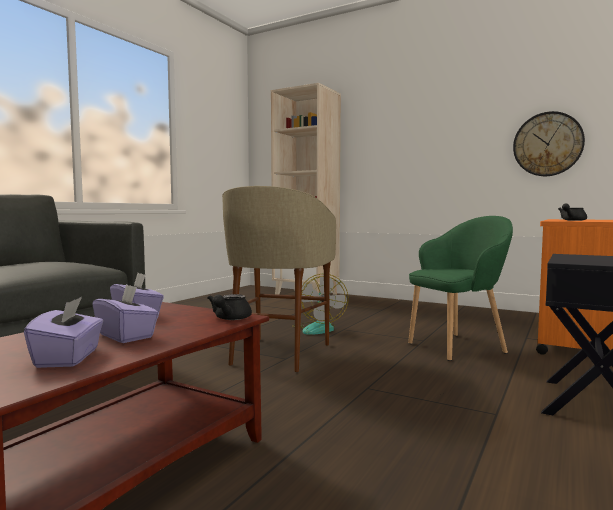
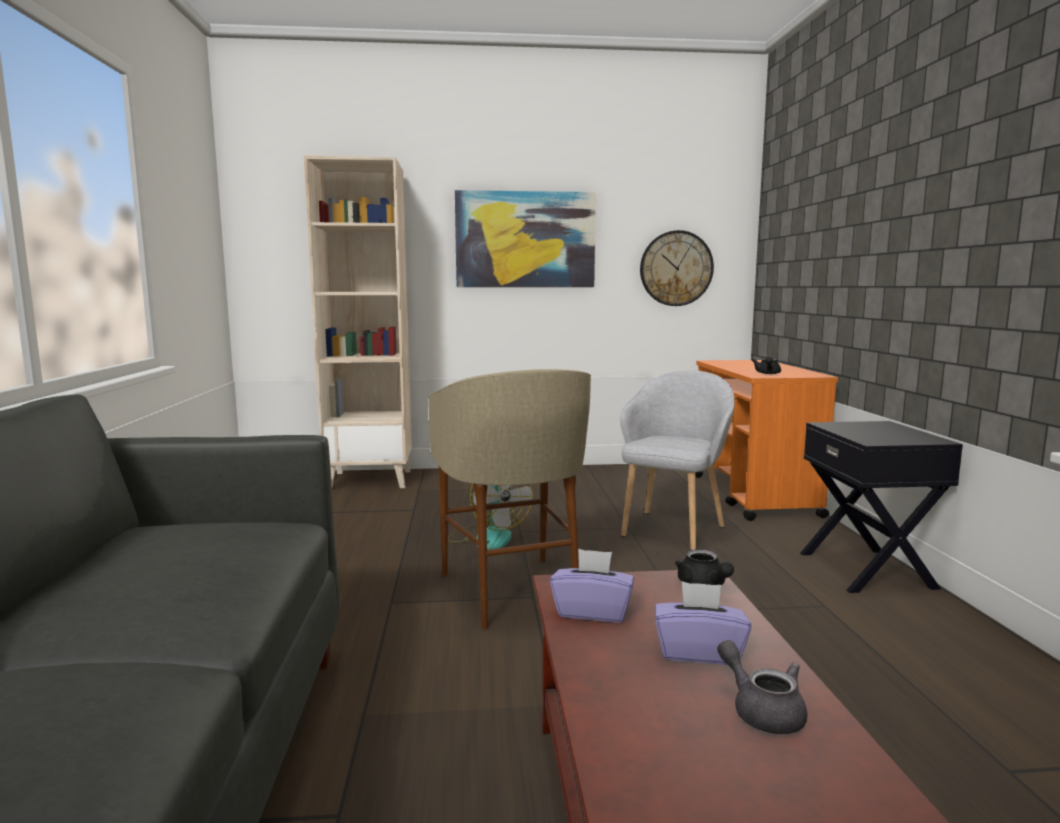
camera: 35 degrees left, 5 degrees up
purple tissue box [24,297,103,368] -> grey teapot [717,640,807,734]
green armchair [408,216,513,361] -> grey armchair [620,370,735,550]
none -> picture [455,190,596,287]

